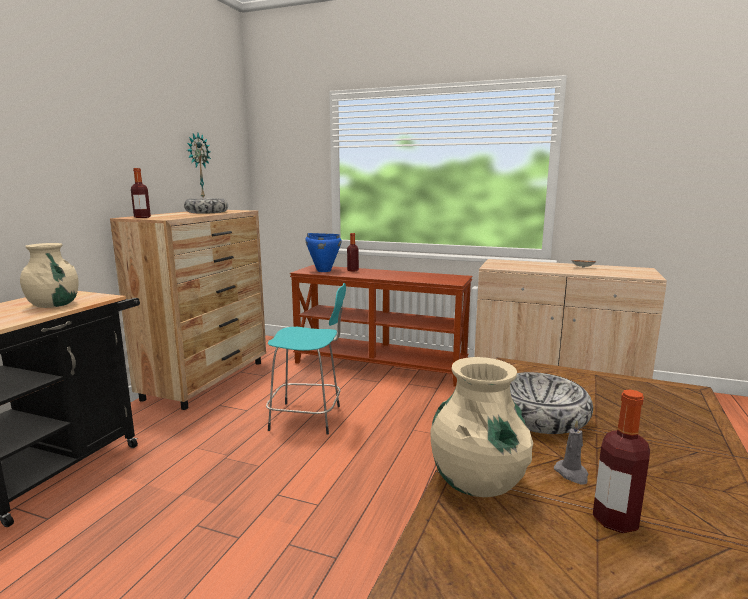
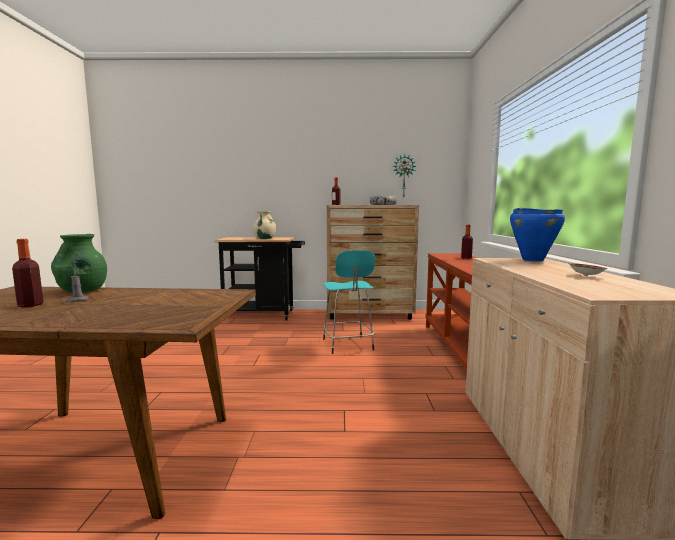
camera: 70 degrees right, 5 degrees down
blue cooking pot [305,233,341,272] -> blue cooking pot moved to [510,208,565,262]
beige vase [431,357,533,497] -> green vase [51,234,107,293]
bowl [510,372,593,434] -> none

